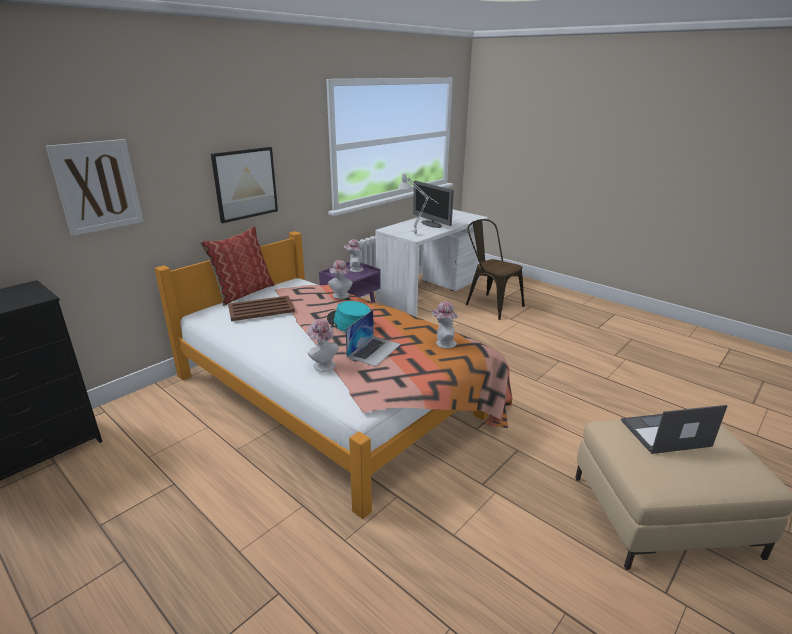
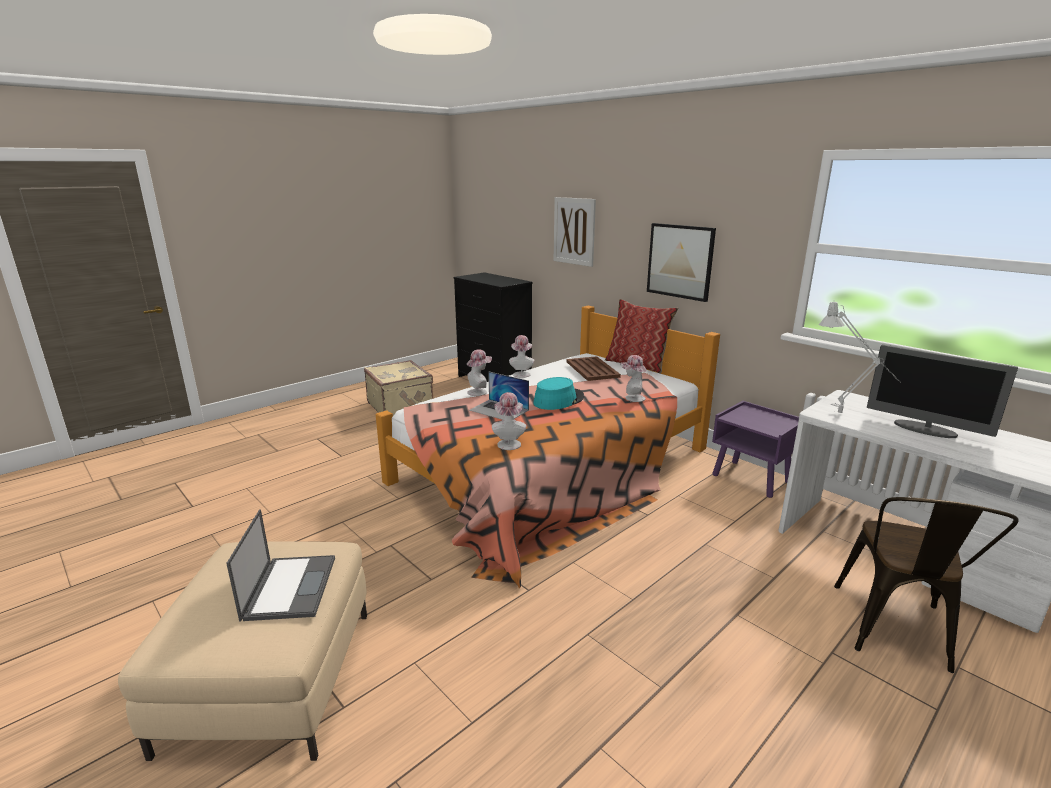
camera: 95 degrees right, 5 degrees down
hat [344,239,364,272] -> hat moved to [509,335,534,378]
monitor [413,181,454,228] -> monitor turned 105 degrees counterclockwise [867,345,1018,438]
brown chair [466,219,525,320] -> brown chair turned 150 degrees clockwise [834,497,1019,673]
none -> beige suitcase [364,360,433,416]

